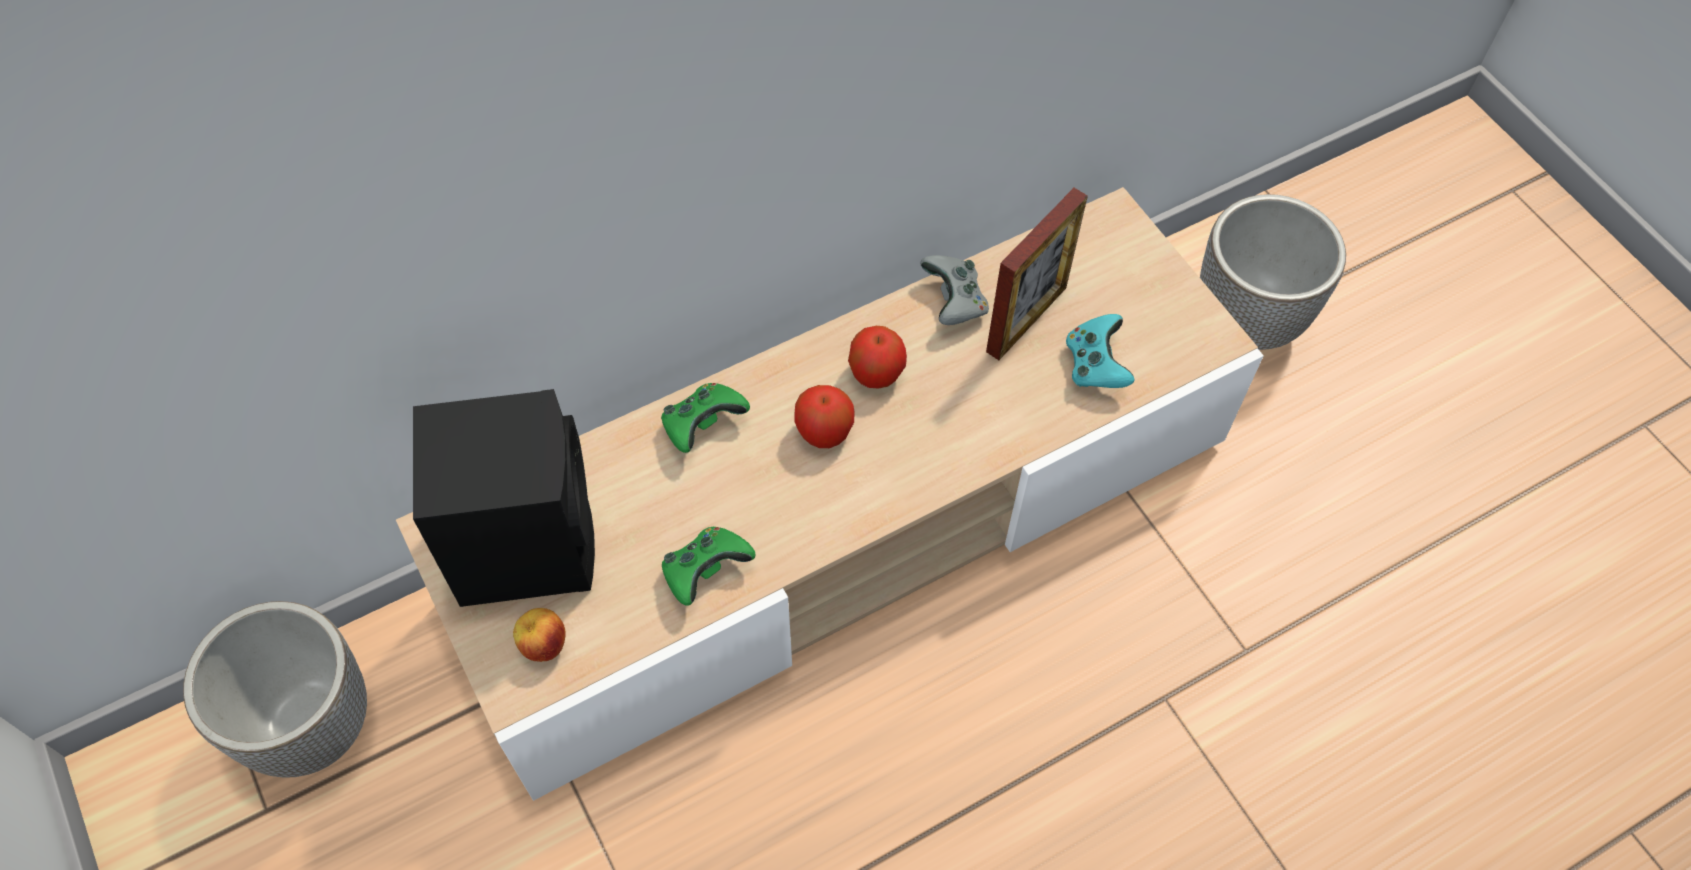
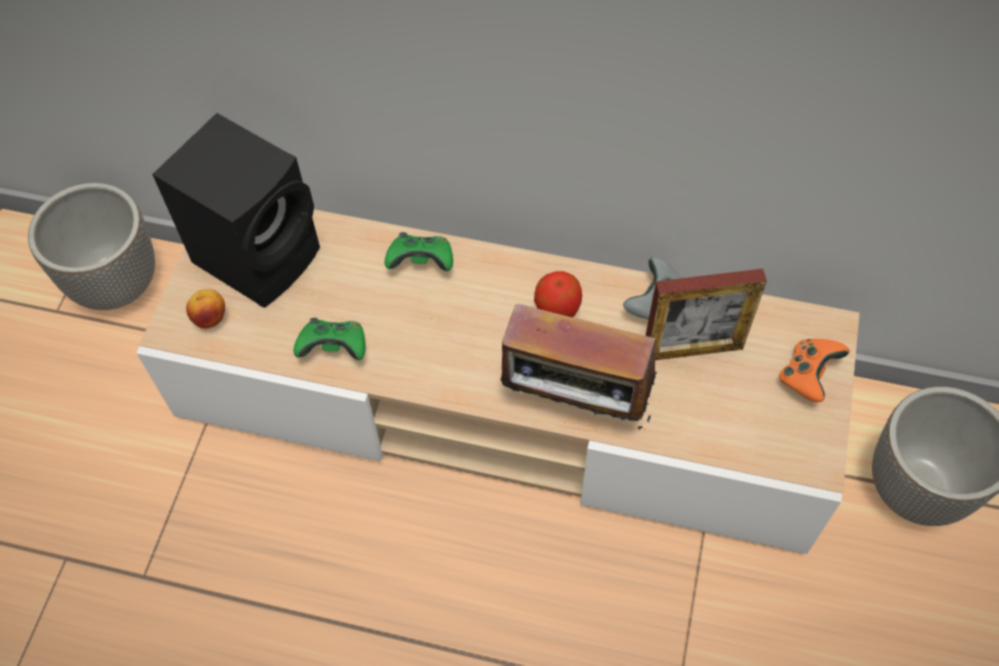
camera: 45 degrees right, 0 degrees up
apple [795,385,855,448] -> none
turquoise game controller [1066,314,1134,388] -> none
none -> radio [501,303,657,431]
none -> orange game controller [779,339,850,402]

